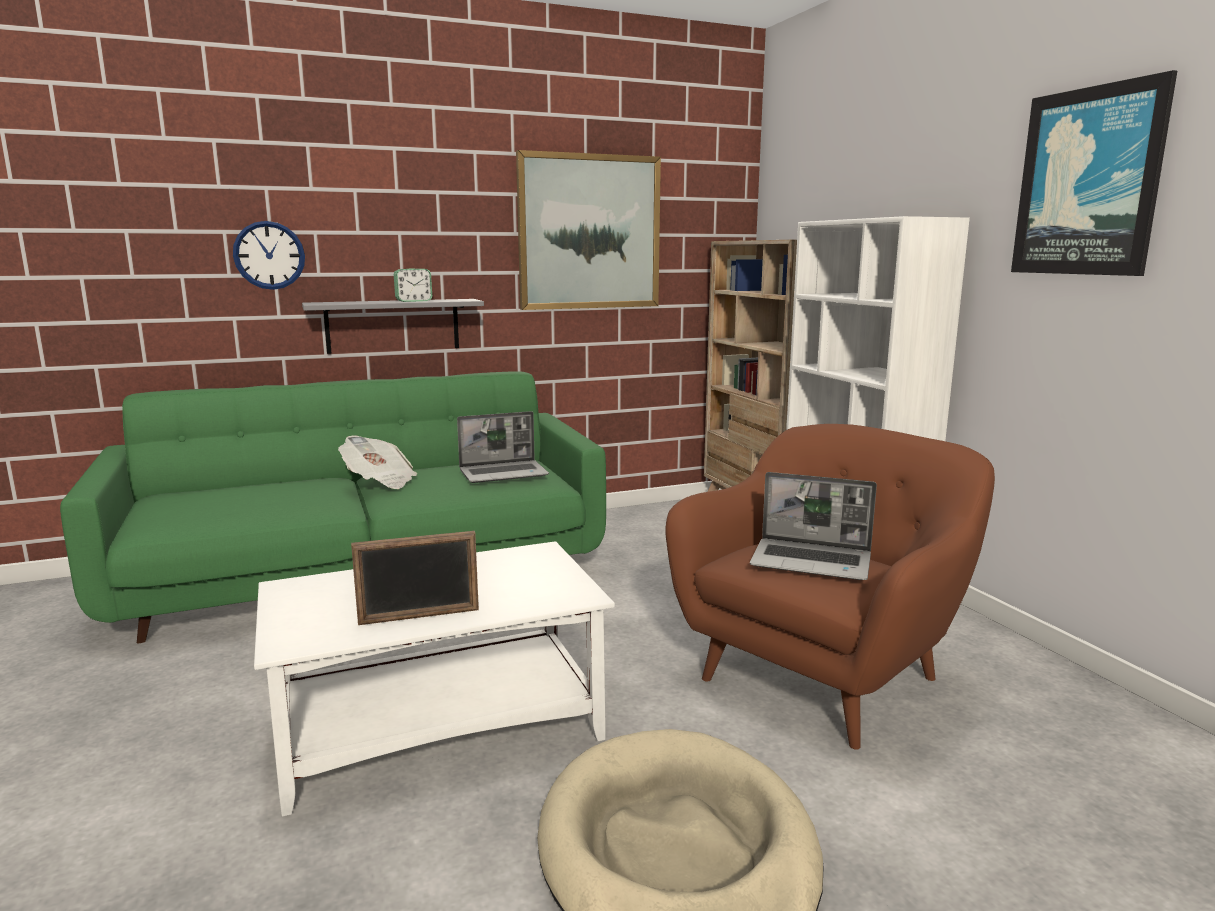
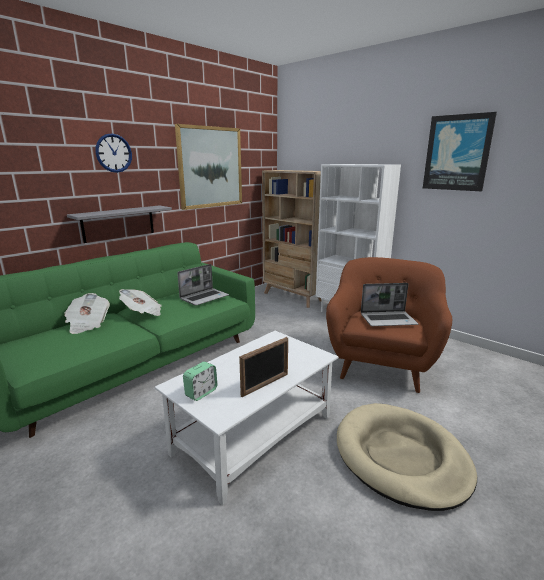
camera: 25 degrees left, 5 degrees up
wall clock [233,221,305,290] -> wall clock moved to [95,133,132,173]
alarm clock [394,268,432,302] -> alarm clock moved to [183,362,217,401]
none -> newspaper [64,293,110,334]

